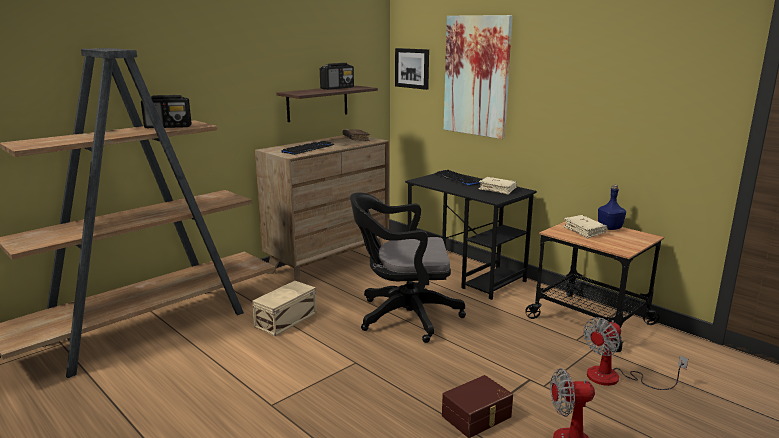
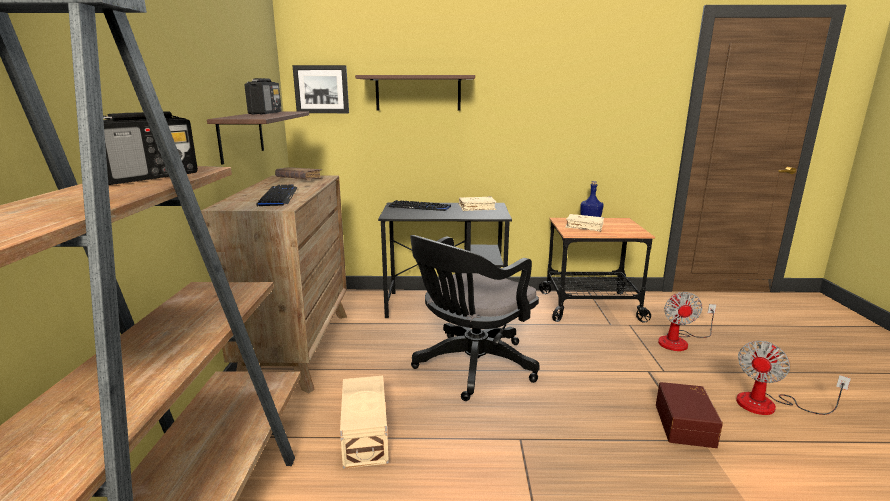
camera: 45 degrees left, 0 degrees up
picture [444,15,513,139] -> shelf [355,75,475,111]

